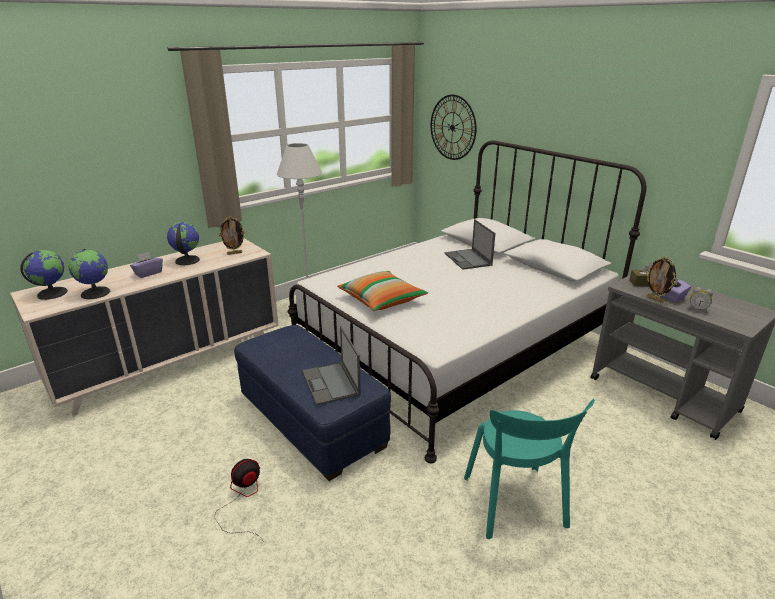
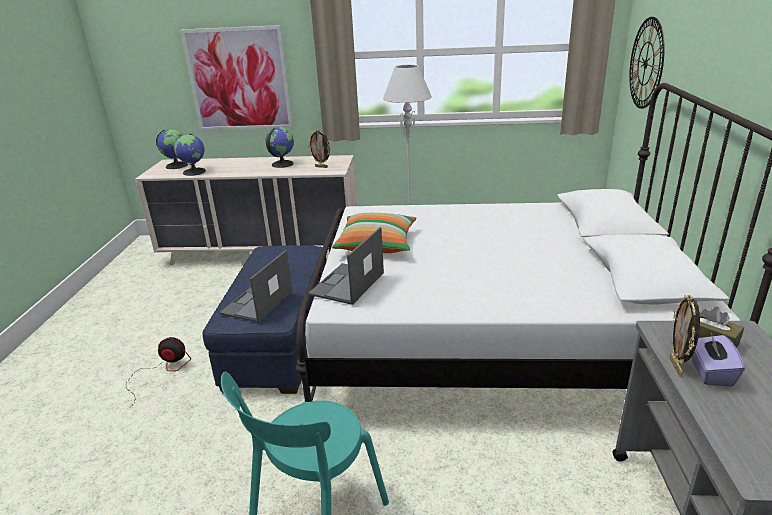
camera: 45 degrees right, 0 degrees up
purple tissue box [130,252,163,278] -> none
laptop [445,219,495,270] -> laptop moved to [308,227,384,305]
alarm clock [689,287,713,313] -> none
none -> picture [180,25,293,131]

